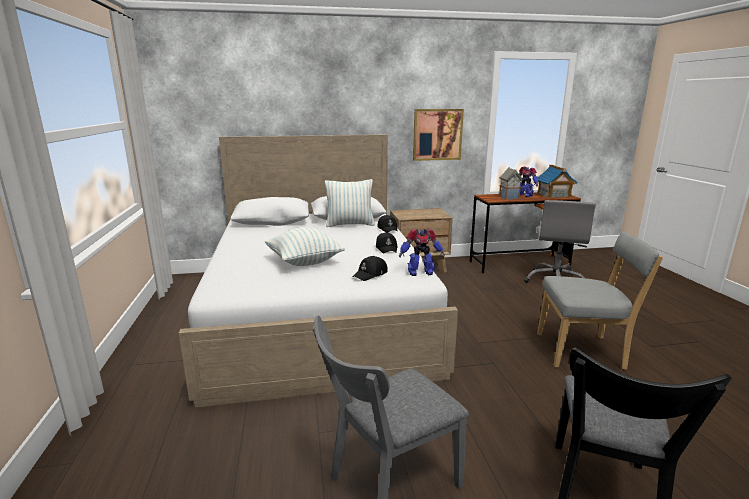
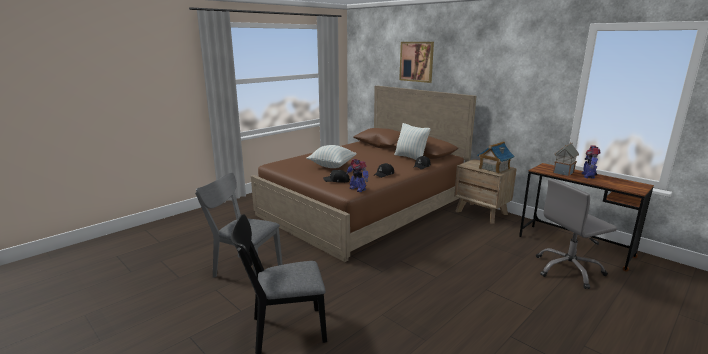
camera: 55 degrees right, 0 degrees up
white bed [178,135,458,408] -> brown bed [251,85,476,262]
picture [413,109,464,161] -> picture moved to [399,42,434,83]
toy house [537,165,577,198] -> toy house moved to [477,141,515,174]
grey chair [537,232,663,370] -> none

